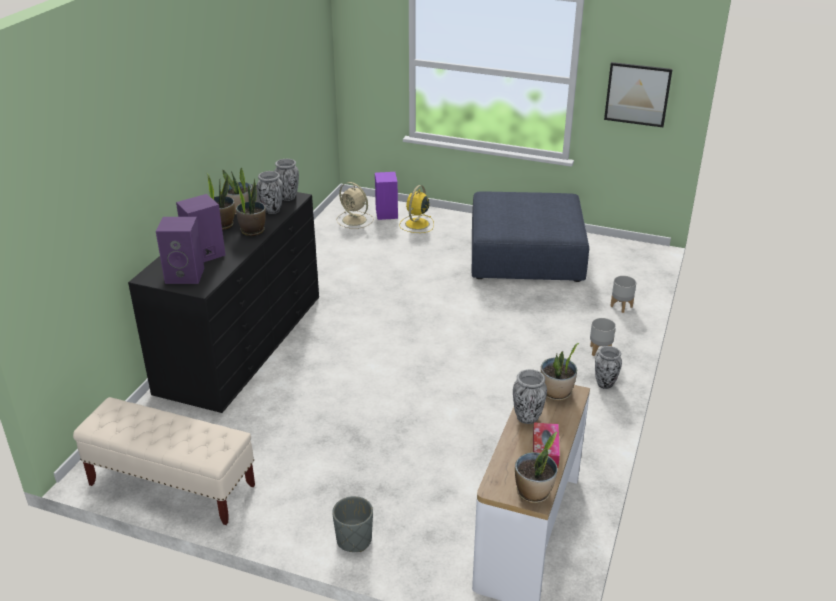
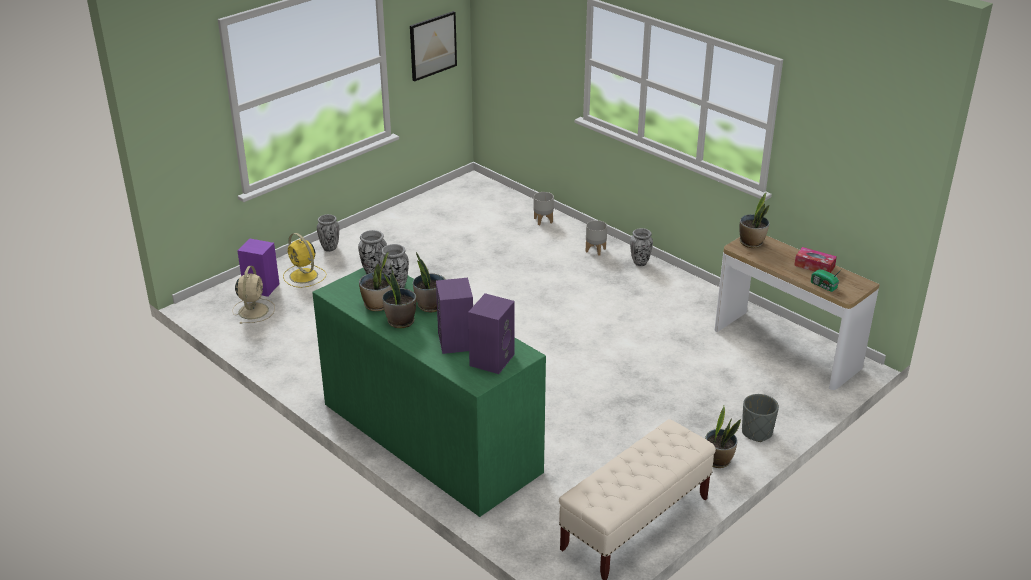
camera: 65 degrees left, 0 degrees up
black dresser [128,184,319,413] -> green dresser [312,268,546,517]
beige fan [337,182,374,229] -> beige fan turned 60 degrees counterclockwise [233,266,275,324]
blue ottoman [472,191,589,282] -> none
vase [513,369,547,424] -> vase moved to [317,214,339,252]
potted plant [515,432,557,503] -> potted plant moved to [705,406,741,468]
none -> radio [811,268,843,292]

